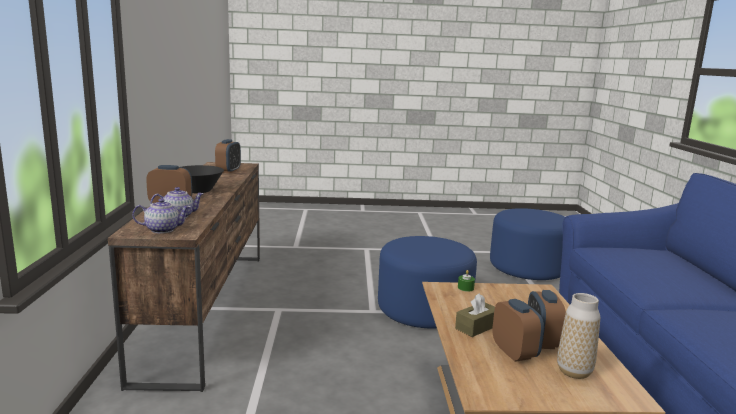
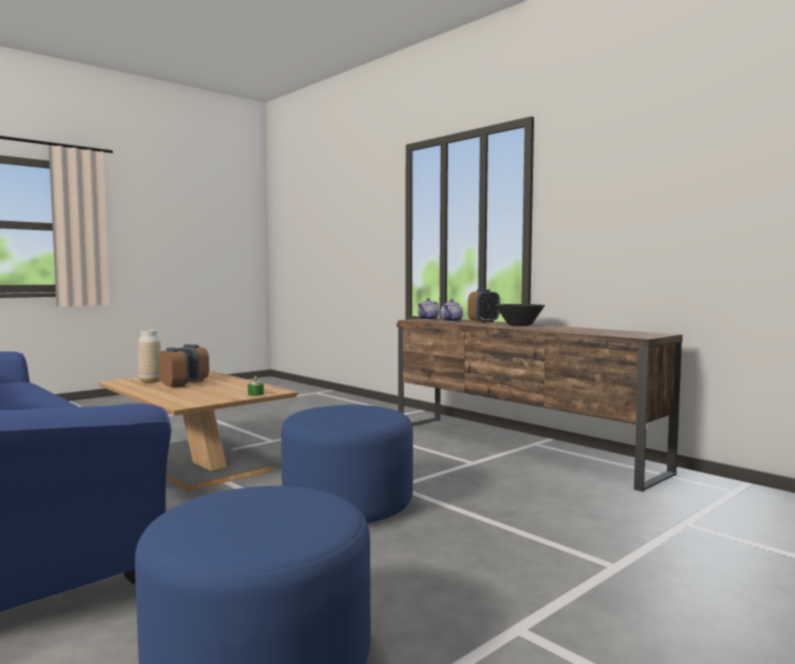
camera: 140 degrees right, 10 degrees down
alarm clock [215,139,241,173] -> none
brown tissue box [455,293,495,337] -> none

